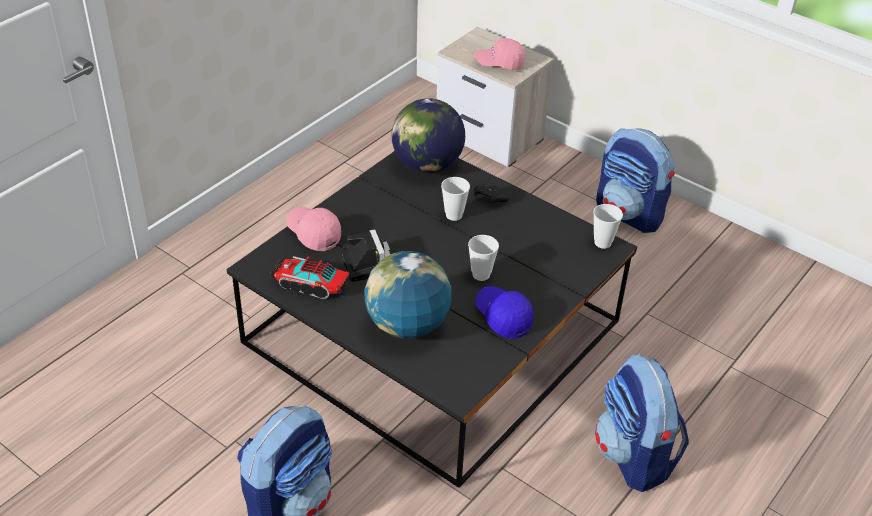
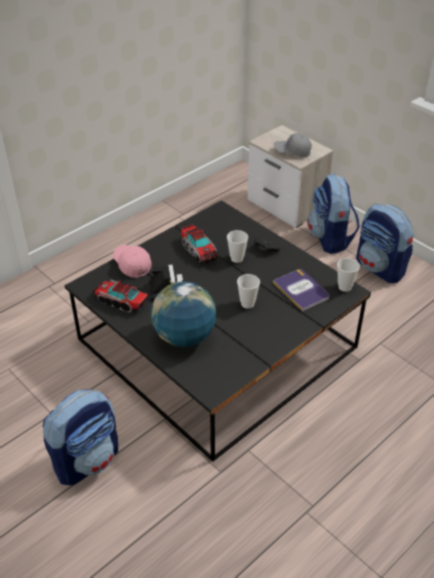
camera: 10 degrees right, 0 degrees up
globe [391,98,465,173] -> none
pink cap [474,38,526,70] -> grey cap [274,133,312,157]
blue cap [475,286,534,339] -> none
backpack [595,354,689,492] -> backpack moved to [308,174,360,254]
none -> toy truck [181,224,218,264]
none -> book [273,269,330,312]

